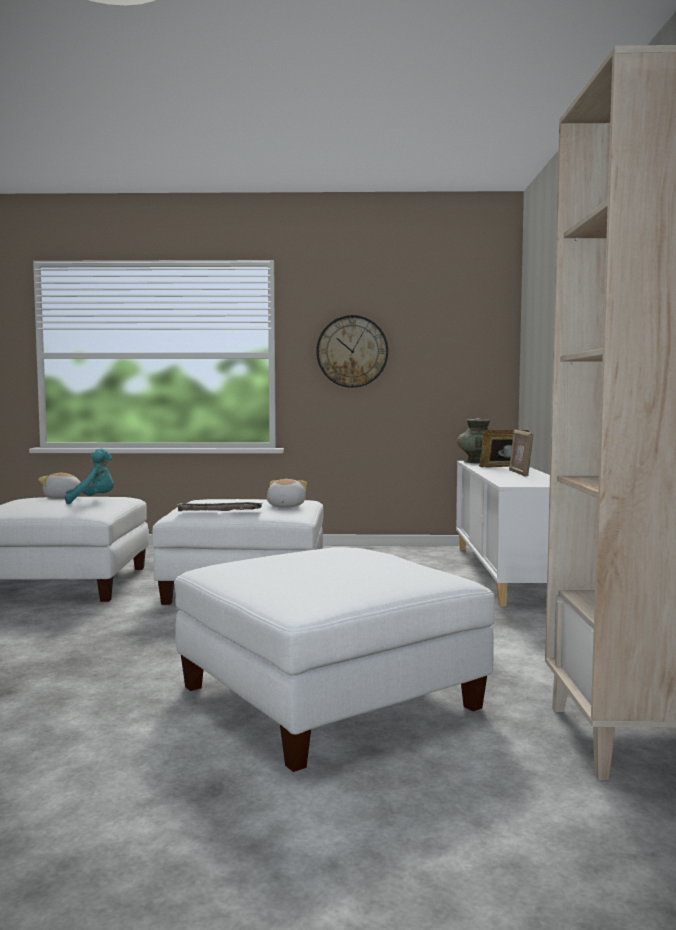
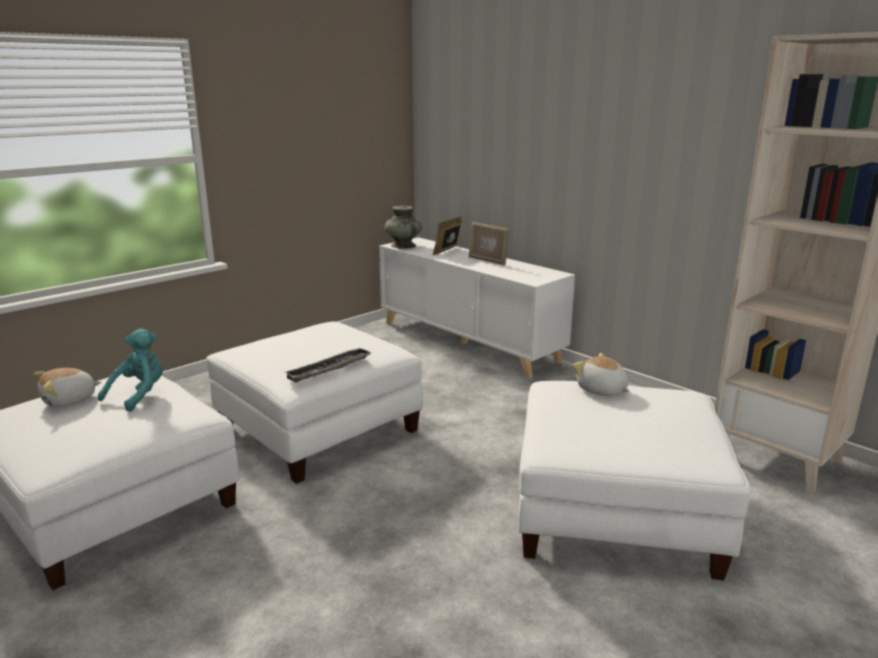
camera: 45 degrees left, 15 degrees up
plush toy [267,479,307,508] -> plush toy moved to [573,353,629,396]
wall clock [316,315,388,388] -> none

